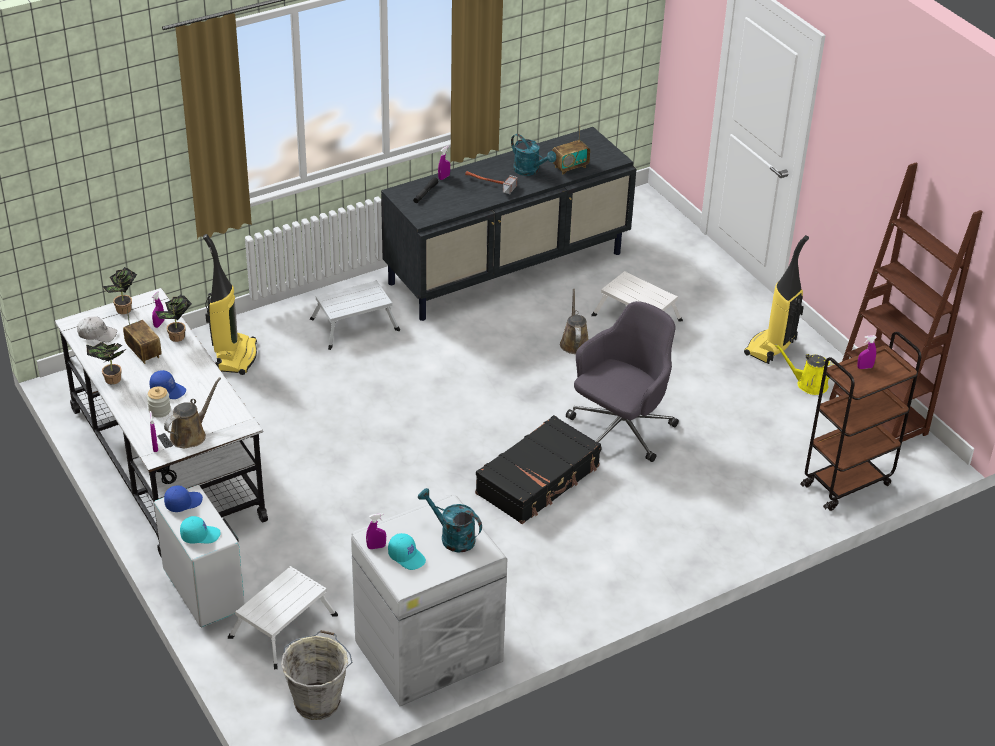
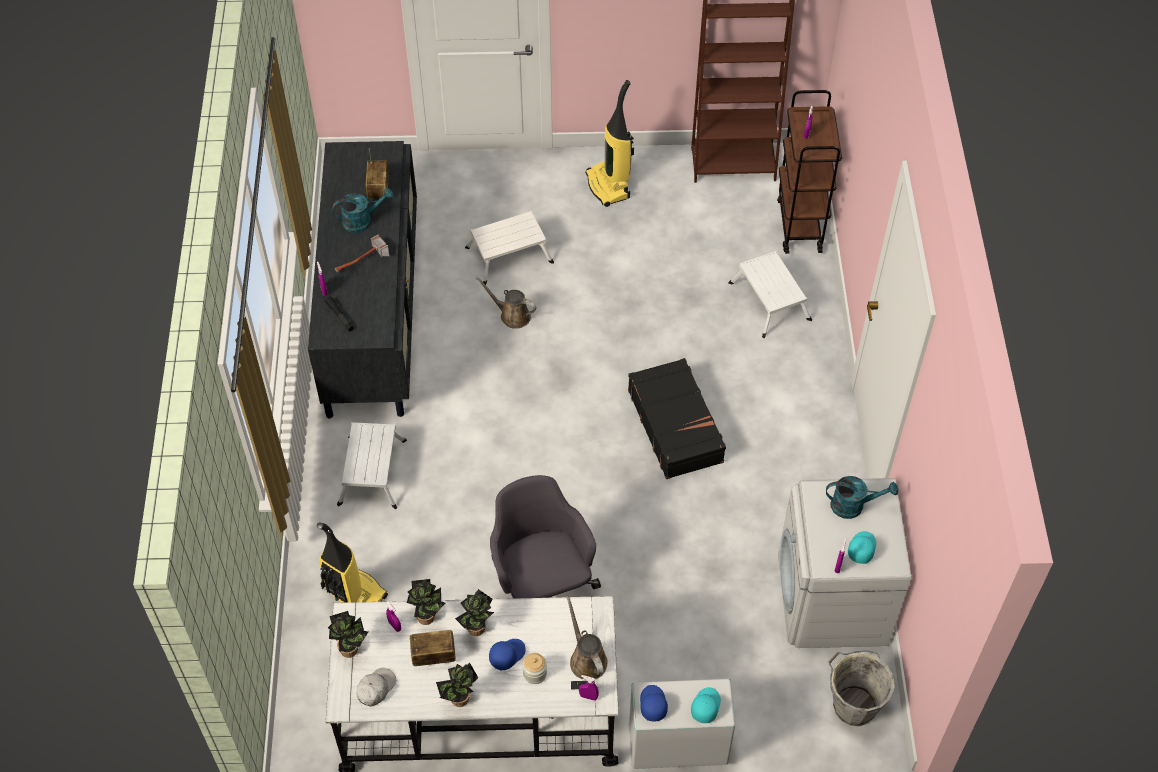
camera: 60 degrees left, 15 degrees up
white step ladder [228,566,338,669] -> white step ladder moved to [728,251,812,338]
turquoise cap [388,533,426,570] -> turquoise cap turned 45 degrees counterclockwise [848,531,876,564]
turquoise watering can [418,488,482,553] -> turquoise watering can turned 150 degrees counterclockwise [826,476,898,519]
grey office chair [566,301,679,462] -> grey office chair moved to [490,475,601,598]
yellow watering can [775,344,835,395] -> none
none -> potted plant [455,589,494,636]

